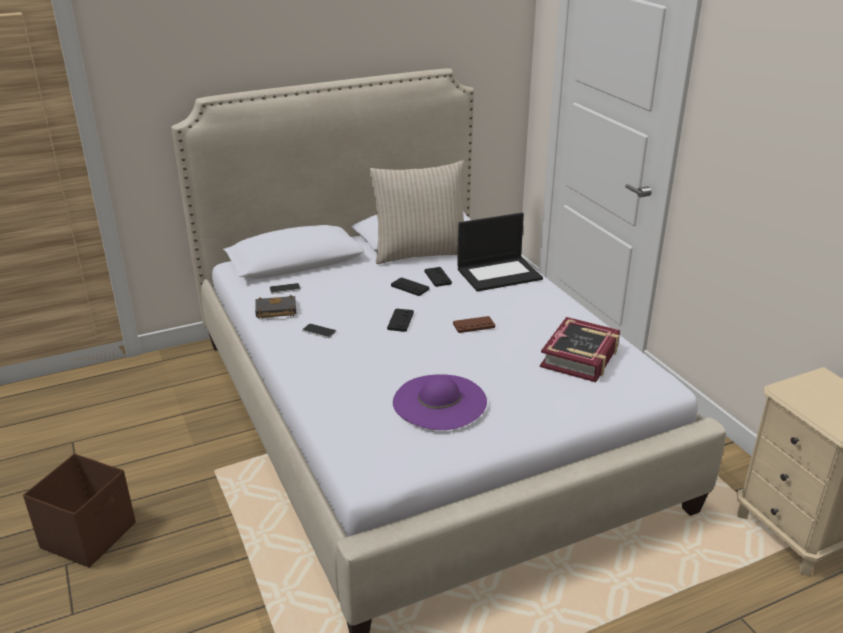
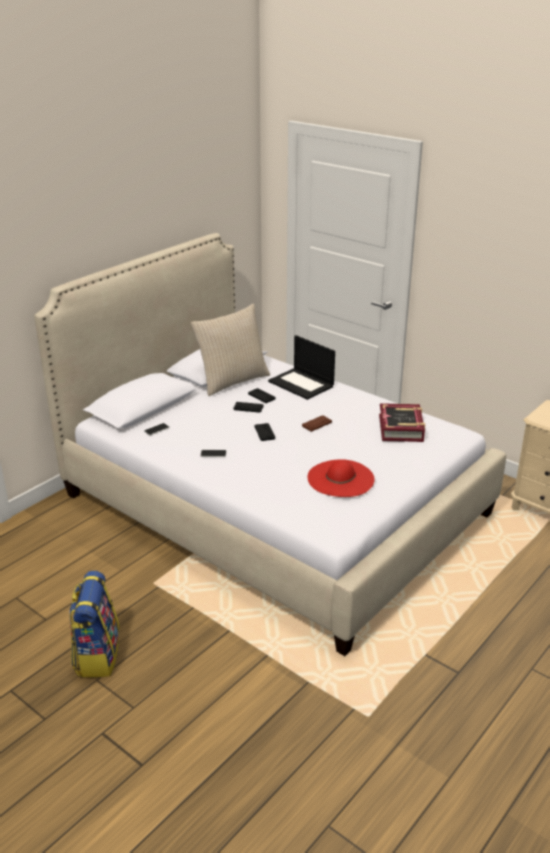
camera: 25 degrees left, 0 degrees up
brown storage box [23,454,136,568] -> backpack [69,571,120,677]
black book [255,295,296,319] -> none
purple hat [393,374,487,430] -> red hat [308,459,375,497]
laptop [457,213,543,292] -> laptop turned 90 degrees clockwise [268,335,335,400]

